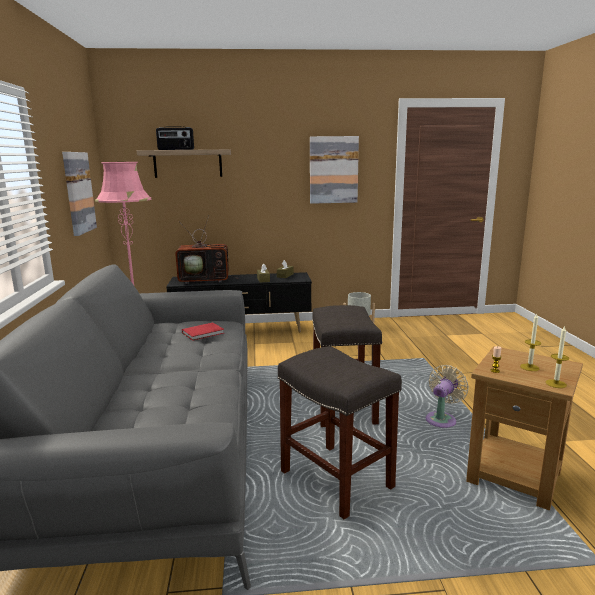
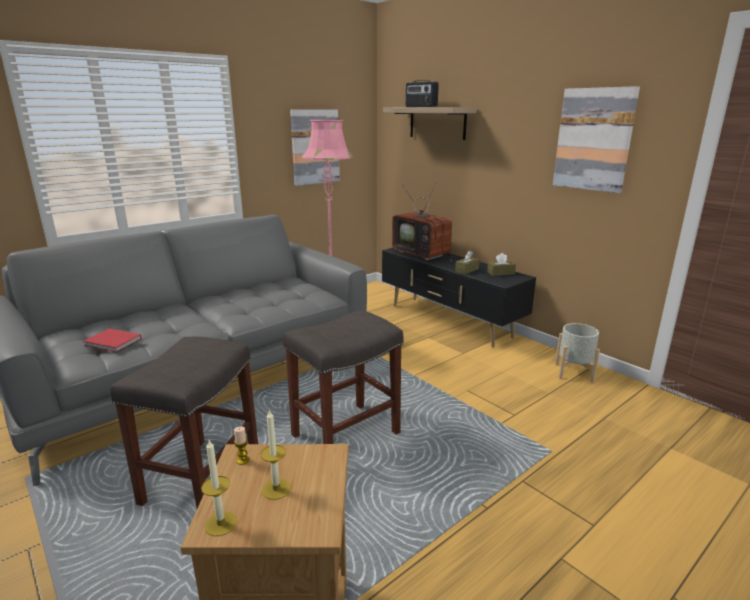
camera: 55 degrees right, 5 degrees up
red book [182,322,224,341] -> red book moved to [83,329,142,353]
beige fan [426,365,469,428] -> none

